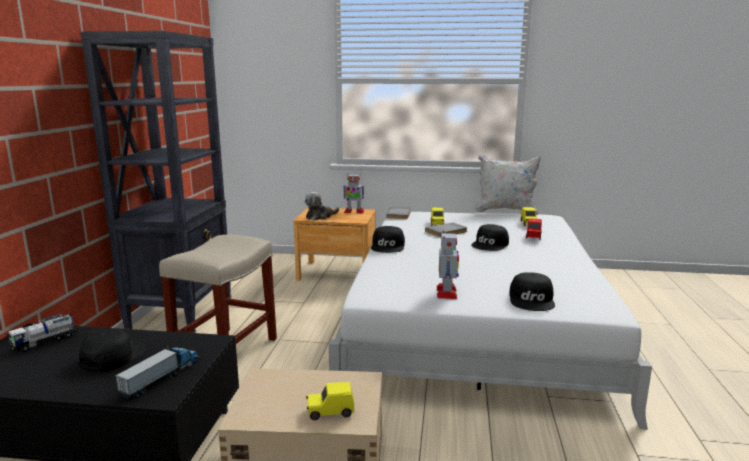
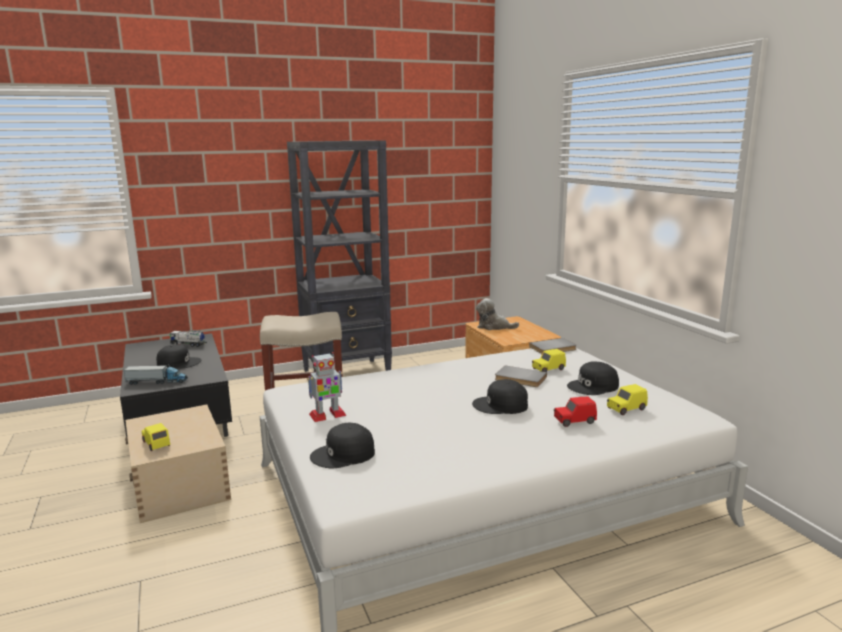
camera: 60 degrees right, 0 degrees up
toy robot [343,174,364,213] -> none
black cap [371,226,405,253] -> black cap moved to [567,361,619,395]
white pillow [475,155,541,215] -> none

